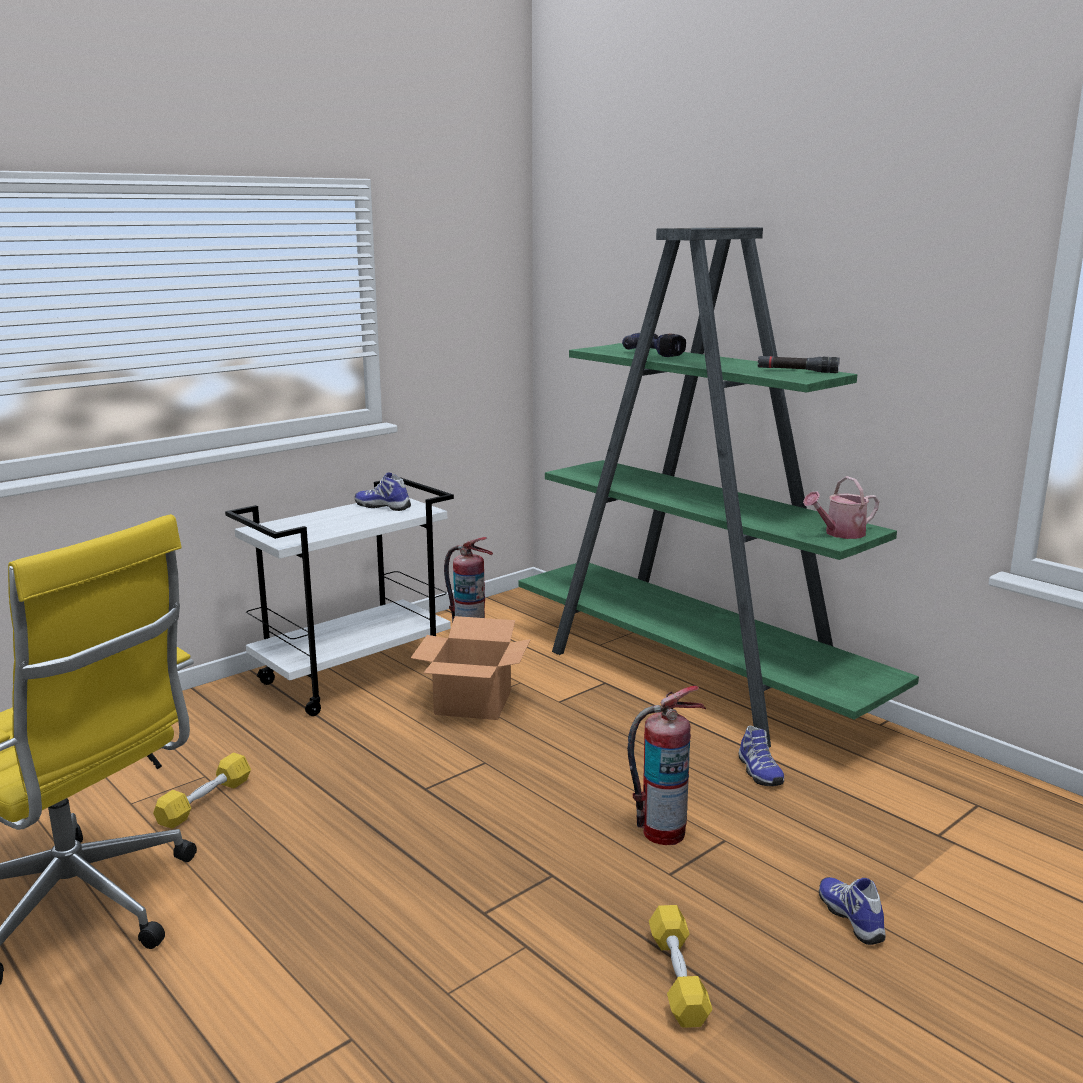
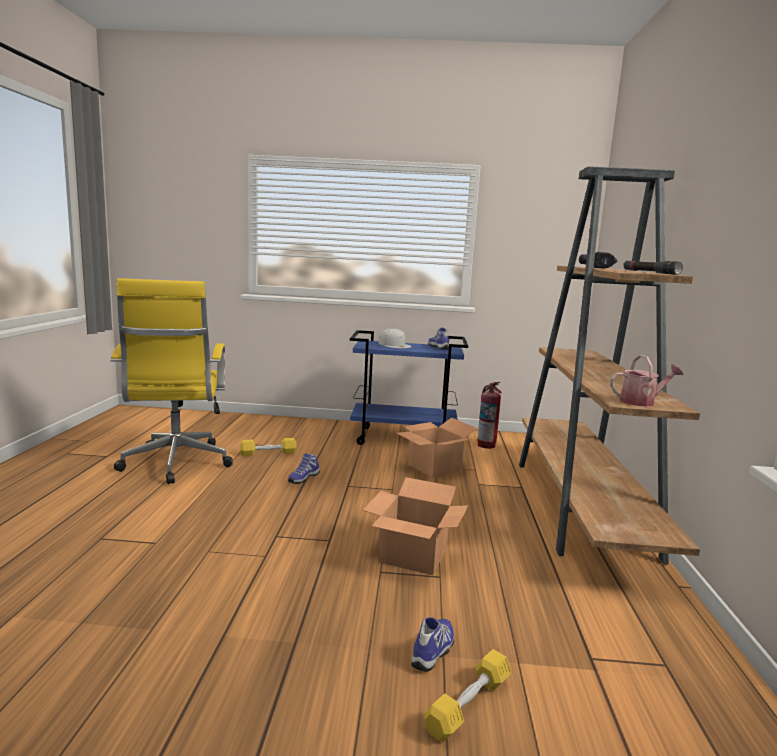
camera: 45 degrees right, 5 degrees down
white cart [225,477,454,716] -> blue cart [350,330,468,445]
green bookcase [518,227,919,747] -> brown bookcase [519,166,700,565]
fire extinguisher [627,685,706,845] -> cardboard box [363,477,468,575]
yellow dumbbell [649,905,712,1028] -> yellow dumbbell moved to [424,649,511,742]
shoe [739,726,784,786] -> shoe moved to [288,453,320,484]
watering can [803,476,879,539] -> watering can turned 150 degrees clockwise [610,355,684,407]
none -> white cap [378,328,411,348]

